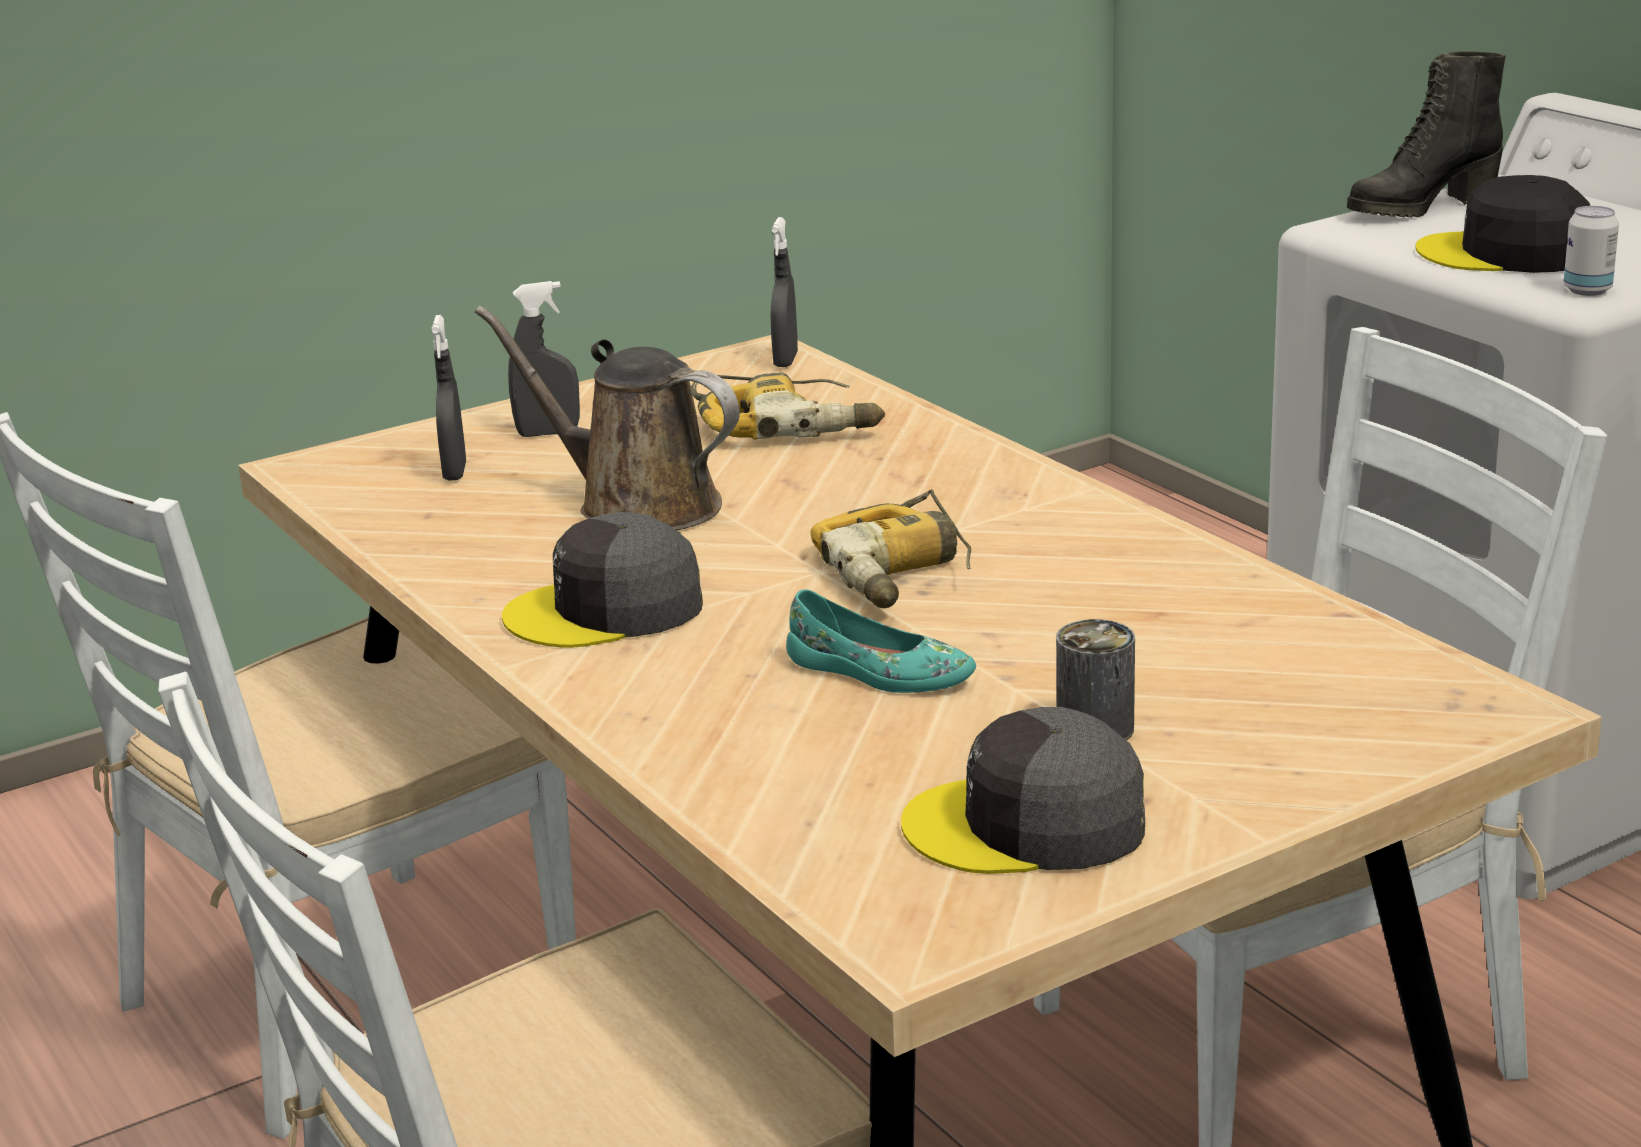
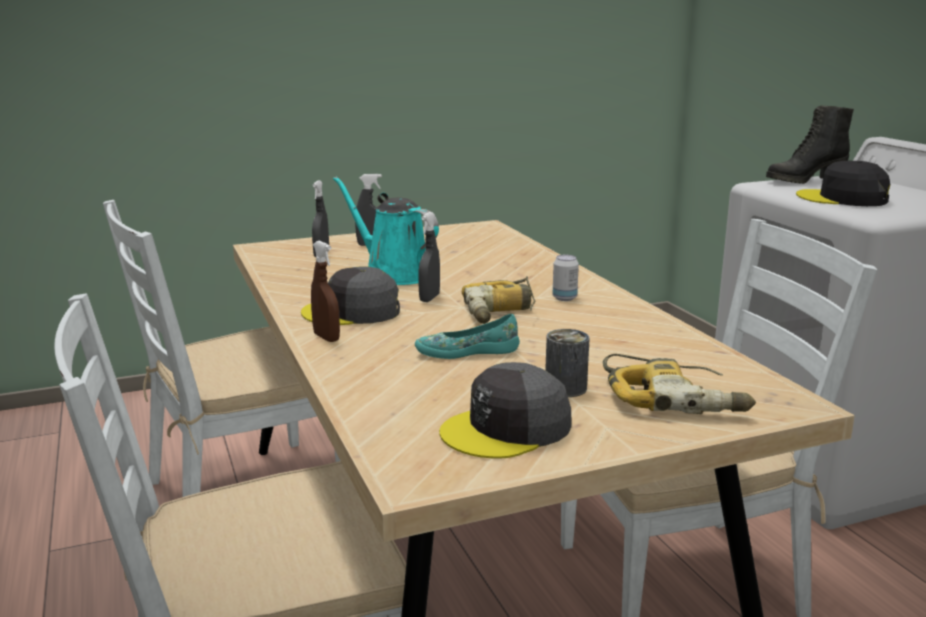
camera: 10 degrees right, 5 degrees down
brown watering can [475,306,740,531] -> turquoise watering can [333,176,439,285]
power drill [691,373,885,440] -> power drill moved to [603,354,756,414]
grey spray bottle [770,217,798,367] -> grey spray bottle moved to [418,212,440,302]
turquoise shoe [786,589,976,693] -> turquoise shoe turned 135 degrees clockwise [415,314,520,359]
grey cap [901,707,1145,874] -> grey cap turned 45 degrees counterclockwise [439,362,572,458]
can [1563,206,1619,296] -> can moved to [552,255,579,301]
none -> brown spray bottle [311,241,340,342]

